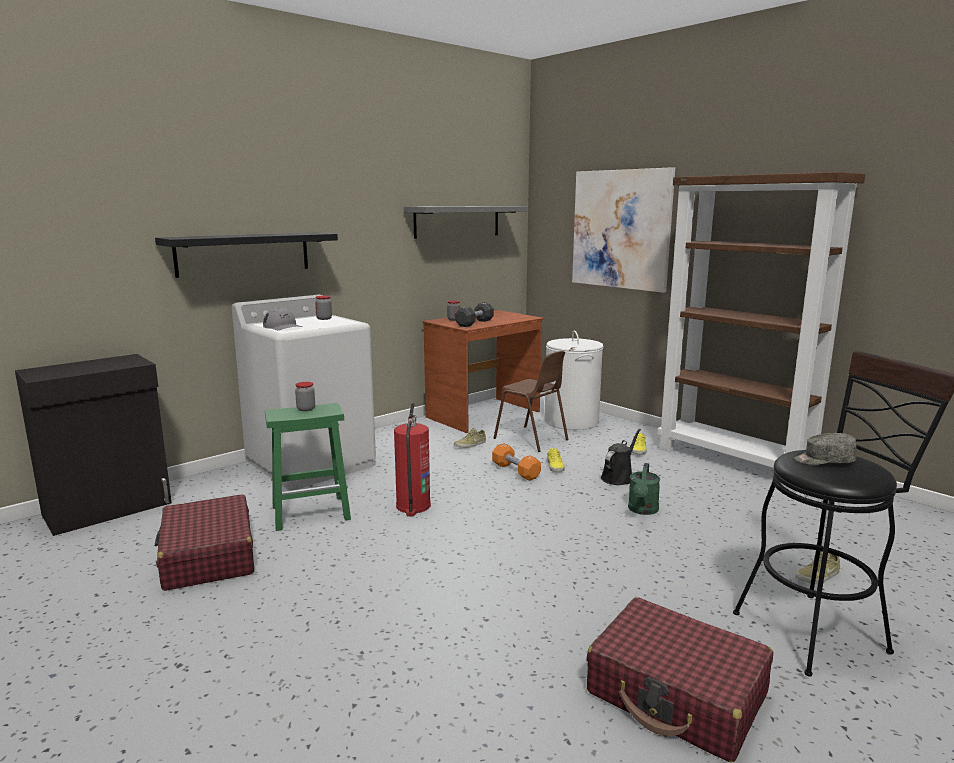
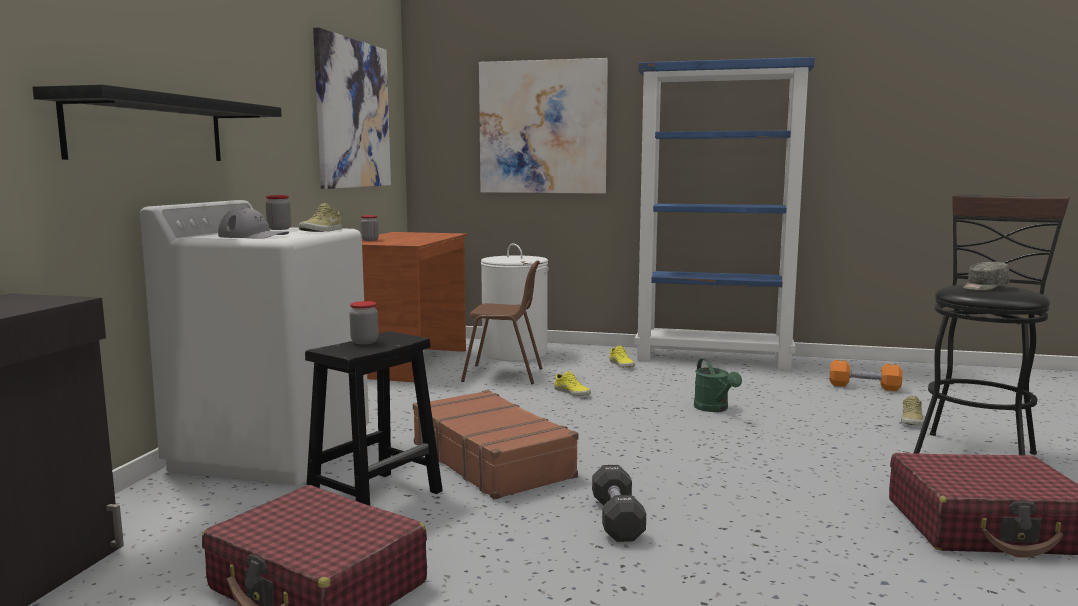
camera: 35 degrees left, 5 degrees down
green stool [265,403,351,531] -> black stool [305,331,443,505]
fire extinguisher [394,403,431,517] -> brown suitcase [413,390,578,500]
grey shelf [404,206,528,239] -> picture [313,27,391,189]
beige shoe [454,428,486,448] -> beige shoe moved to [298,203,342,232]
black dumbbell [455,302,494,327] -> black dumbbell moved to [592,465,646,542]
orange dumbbell [492,443,541,481] -> orange dumbbell moved to [830,360,903,391]
black watering can [601,429,641,485] -> none
brown bookcase [657,172,865,490] -> blue bookcase [635,57,815,370]

